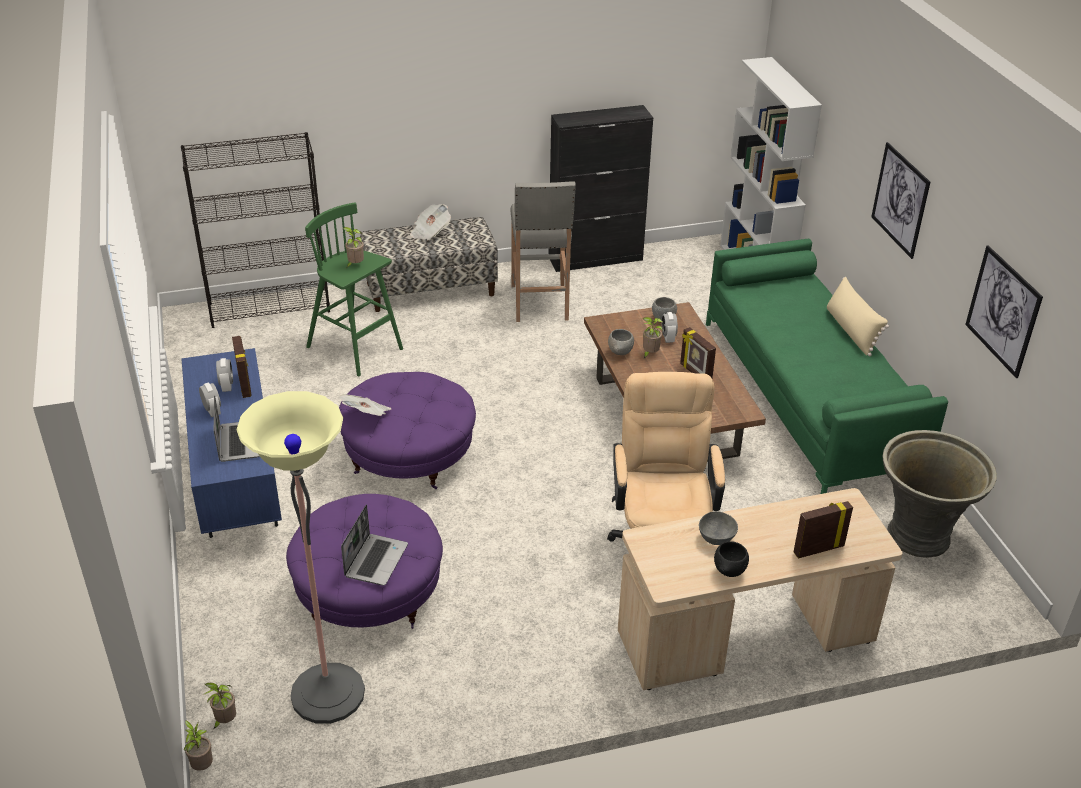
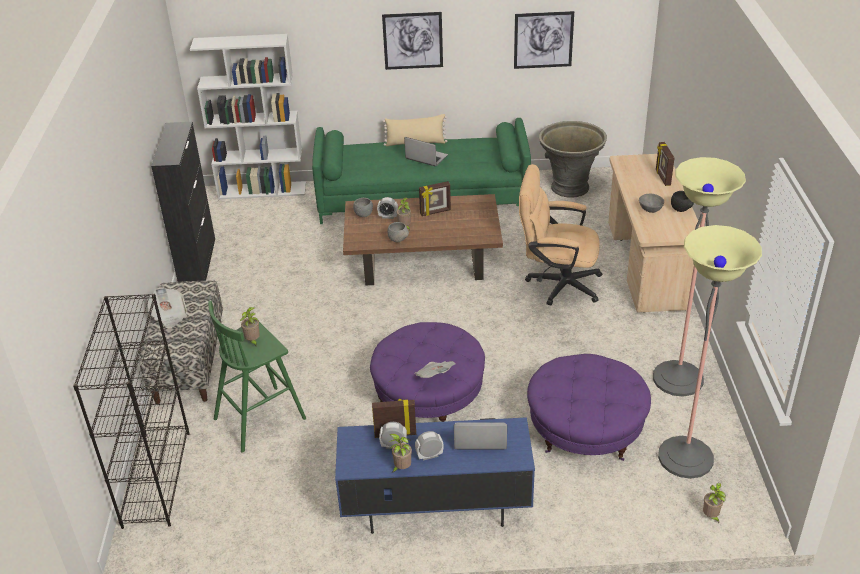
camera: 75 degrees left, 0 degrees up
potted plant [184,720,213,771] -> potted plant moved to [389,434,412,473]
laptop [341,505,408,586] -> laptop moved to [404,137,448,166]
grey stool [511,181,576,322] -> none
none -> floor lamp [653,157,746,397]

